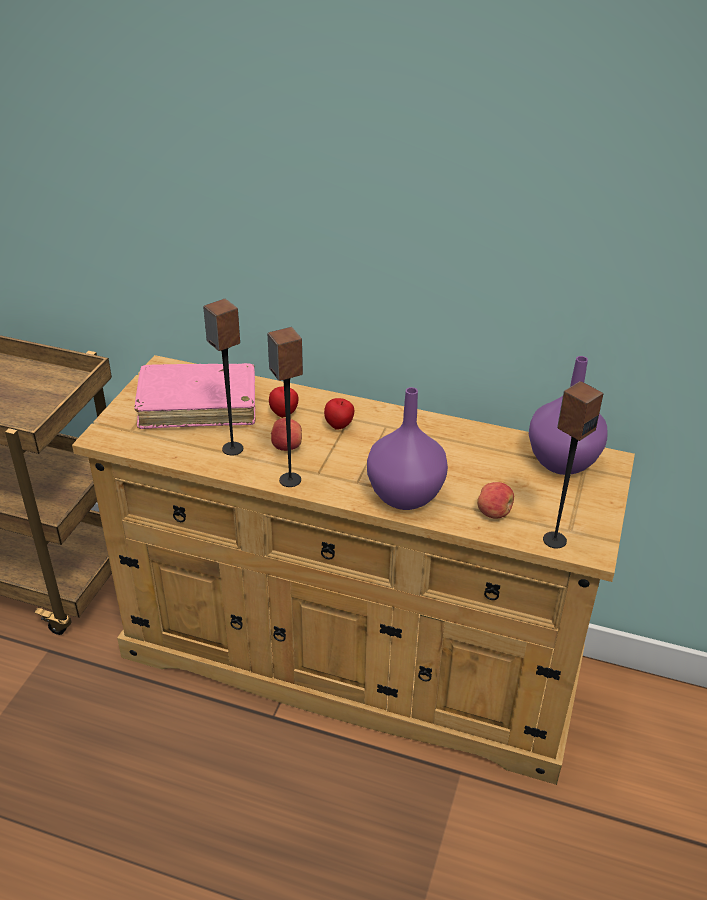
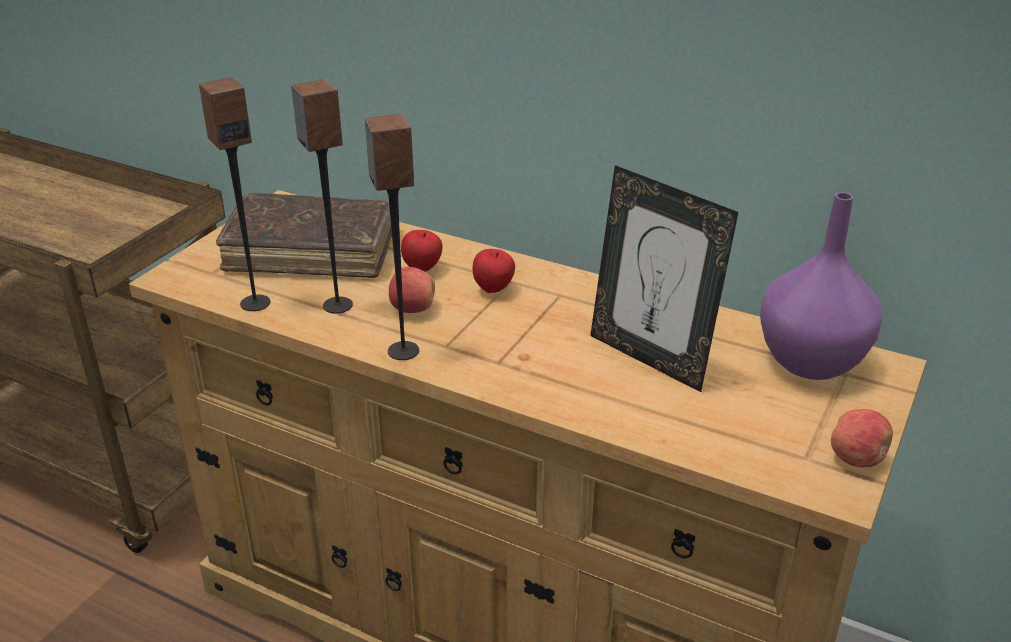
camera: 10 degrees right, 5 degrees down
pink book [134,363,255,429] -> brown book [216,193,392,278]
purple vase [367,387,448,510] -> none
apple [477,482,514,519] -> apple moved to [831,409,893,467]
speaker [543,381,603,548] -> speaker moved to [199,77,270,311]
none -> picture frame [590,165,738,392]

